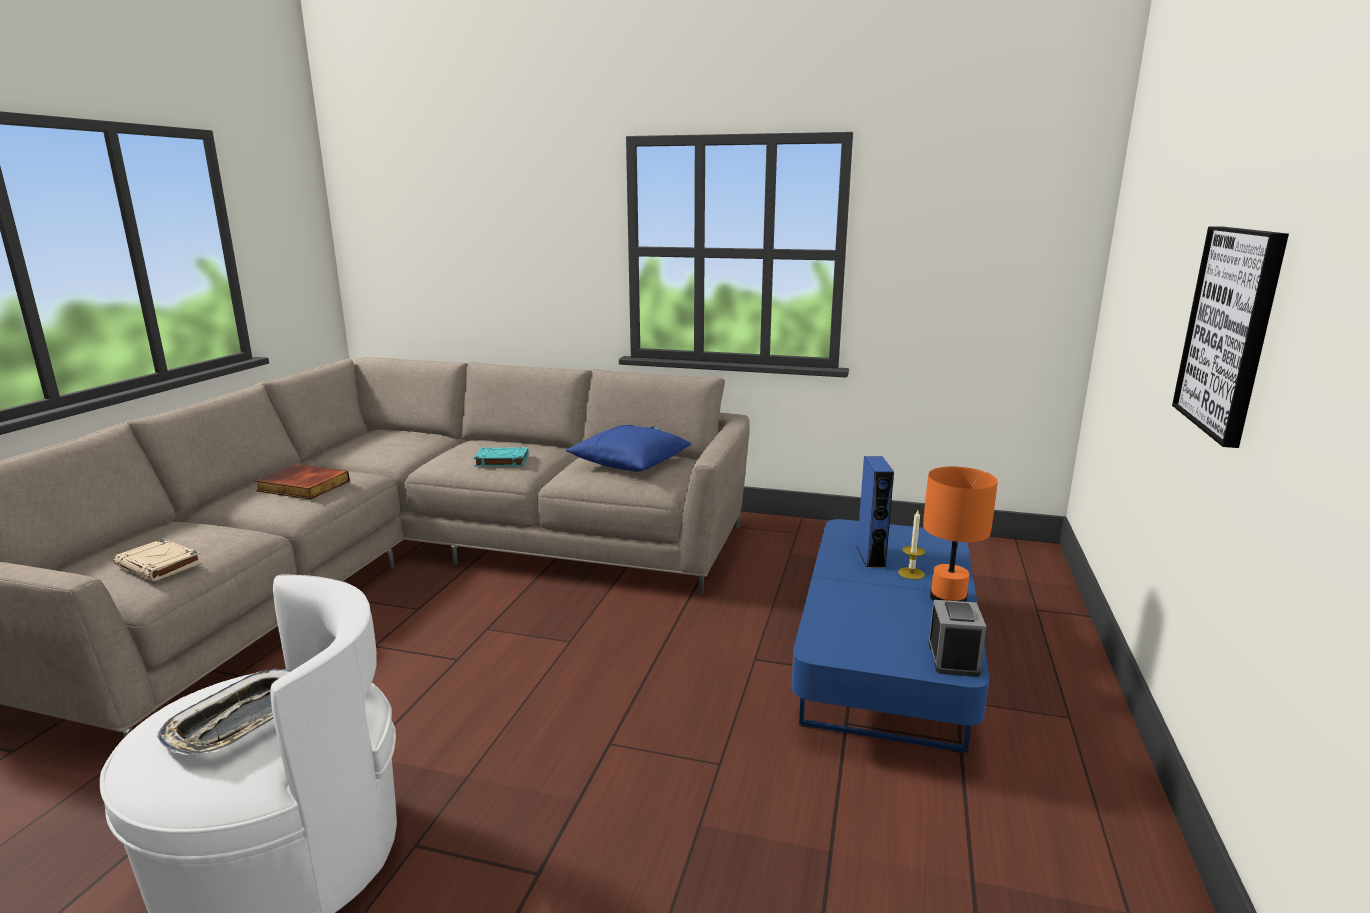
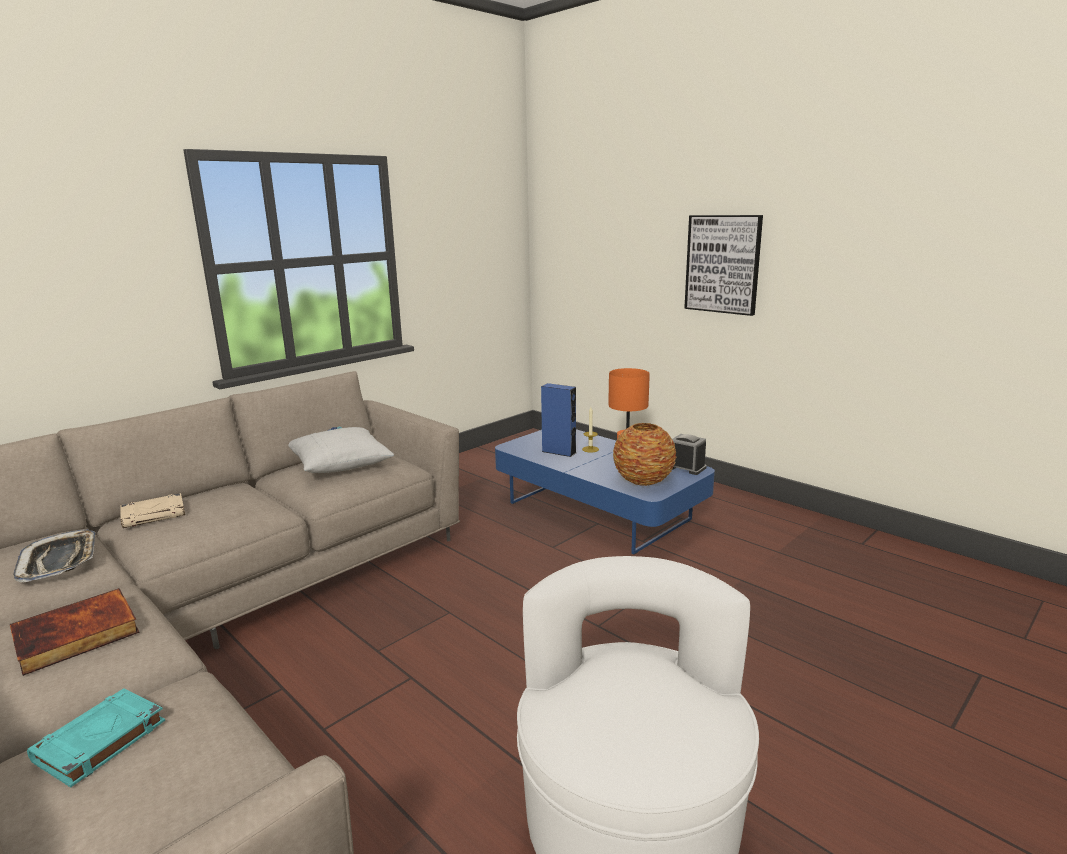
camera: 60 degrees left, 0 degrees up
beige book [114,539,202,581] -> beige book moved to [120,493,185,528]
tray [157,669,292,755] -> tray moved to [13,530,96,583]
turquoise book [474,447,529,467] -> turquoise book moved to [27,688,165,787]
blue pillow [566,425,691,472] -> grey pillow [288,426,394,473]
none -> vase [613,423,676,486]

